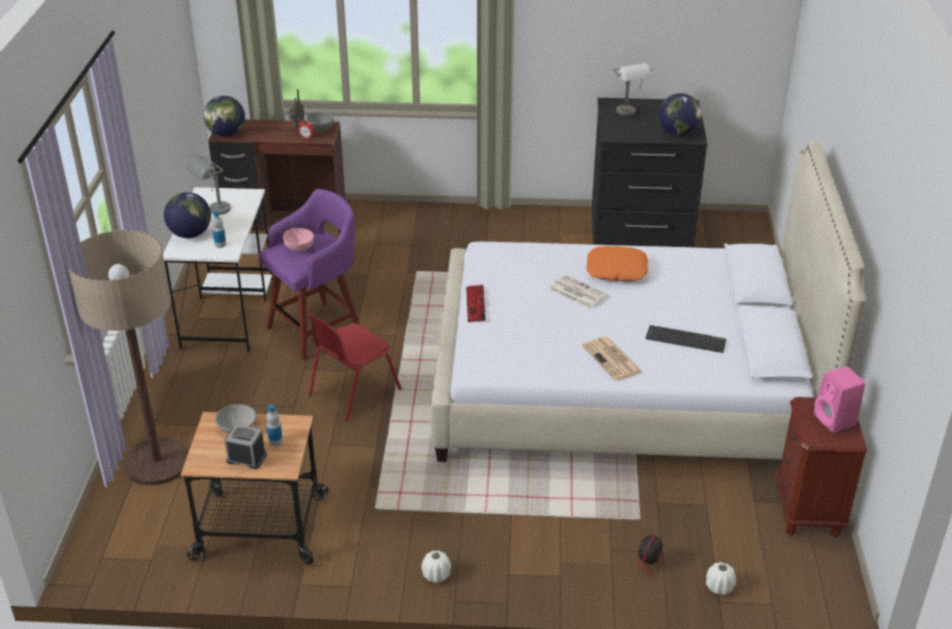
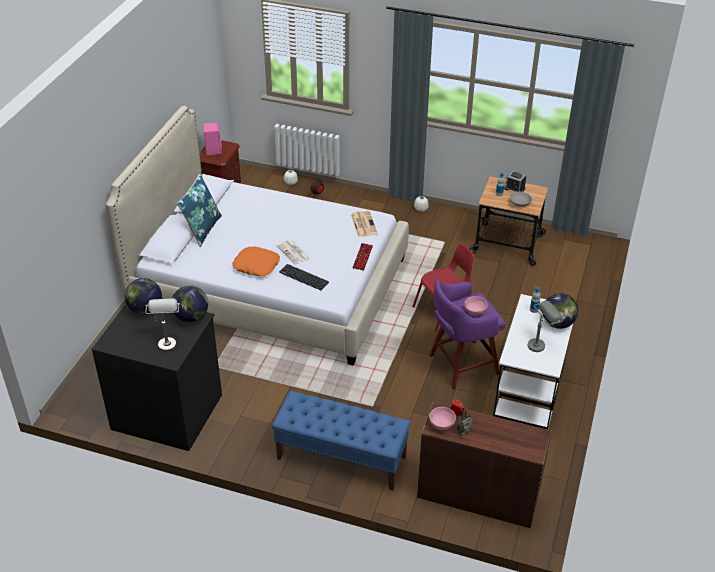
camera: 165 degrees left, 5 degrees up
floor lamp [68,230,189,485] -> none
globe [204,96,245,137] -> globe moved to [172,285,208,322]
grey bowl [307,112,334,131] -> pink bowl [429,407,456,430]
newspaper [582,336,642,381] -> newspaper moved to [351,211,378,237]
keyboard [645,325,726,353] -> keyboard moved to [279,264,329,290]
none -> blue pillow [177,173,222,247]
none -> blue bench [272,391,411,491]

